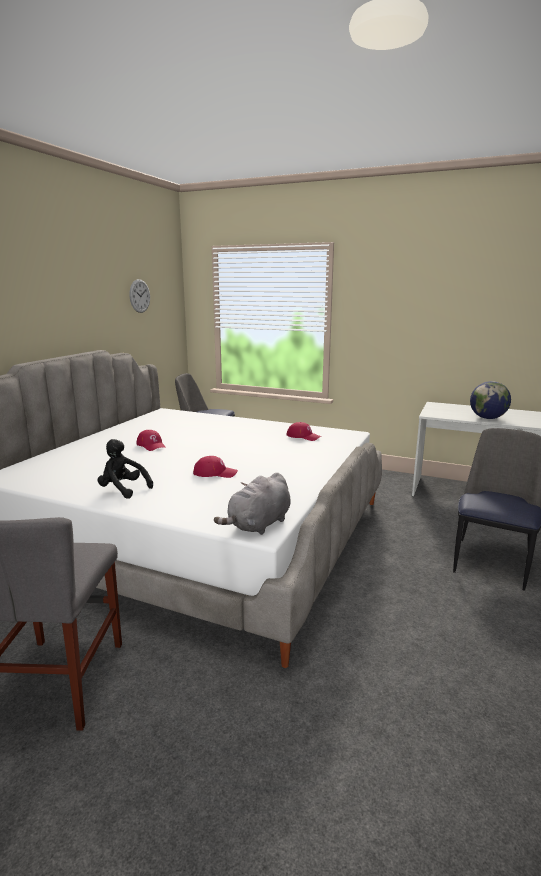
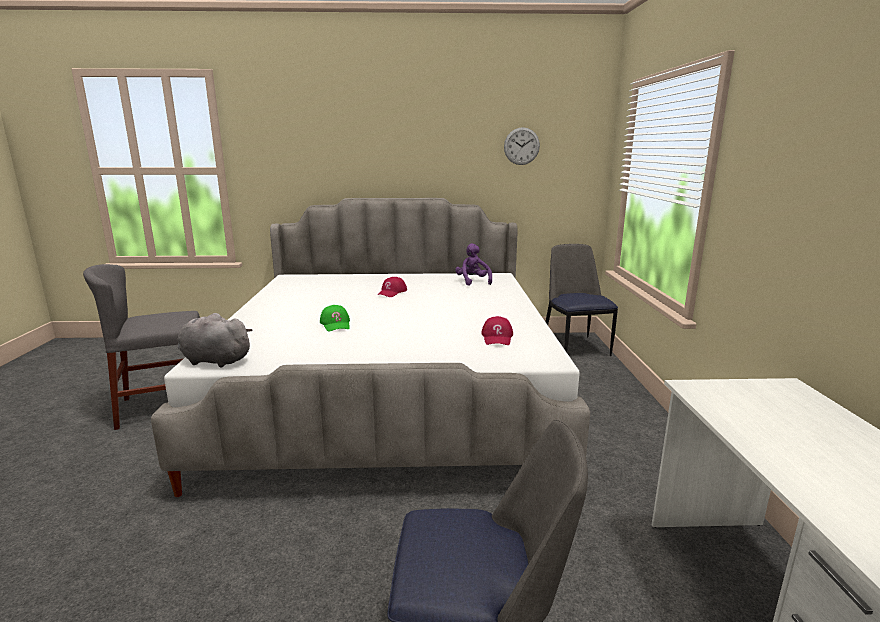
camera: 65 degrees right, 0 degrees up
black plush toy [97,439,153,499] -> none
red cap [193,456,238,478] -> green cap [320,305,350,332]
globe [470,381,511,419] -> none
none -> purple plush toy [455,243,492,286]

